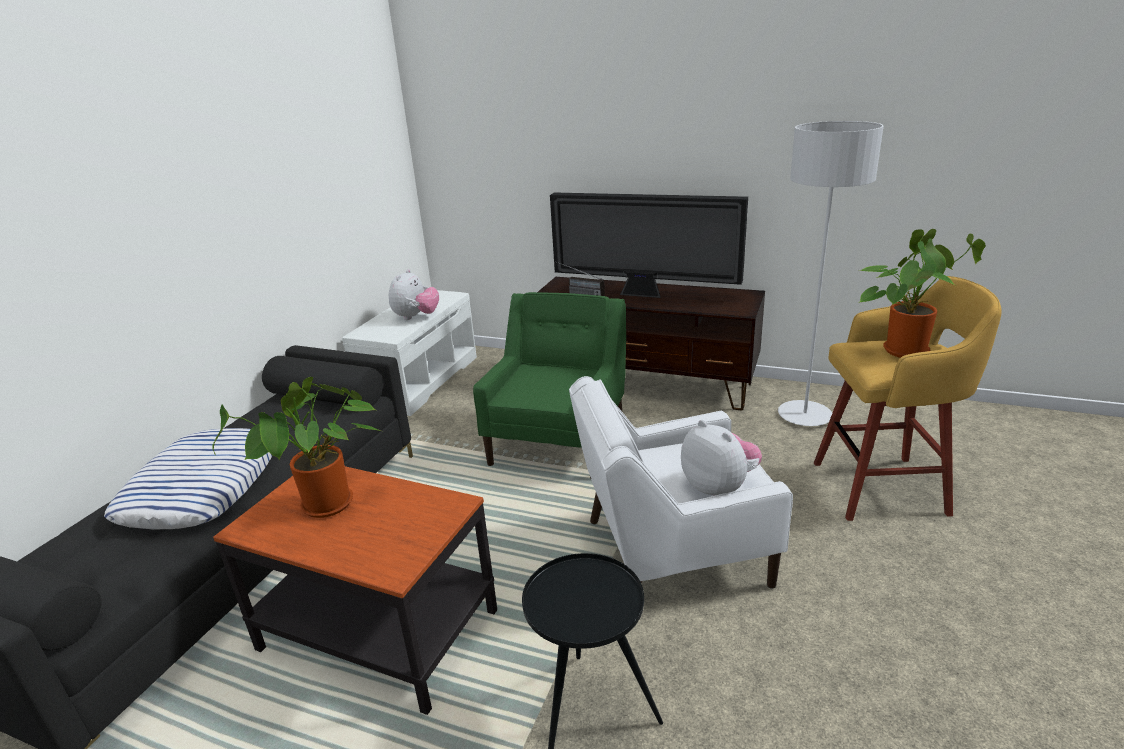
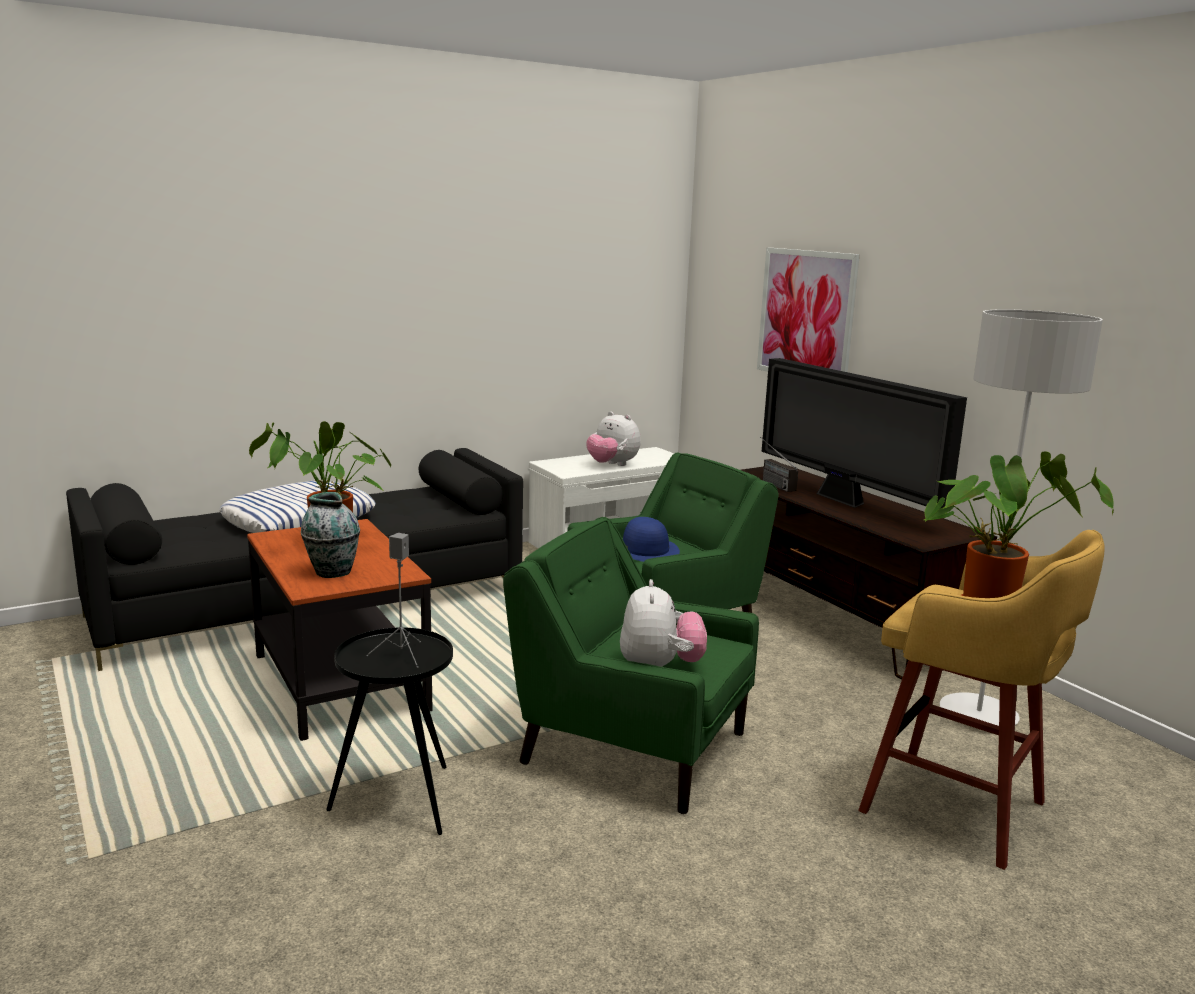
camera: 35 degrees right, 10 degrees down
plush toy [389,269,439,320] -> plush toy turned 75 degrees clockwise [586,411,641,466]
white armchair [569,376,793,589] -> green armchair [503,517,759,814]
none -> vase [301,492,360,578]
none -> grey speaker [366,533,421,668]
none -> blue hat [623,517,680,562]
none -> picture [757,247,860,372]

